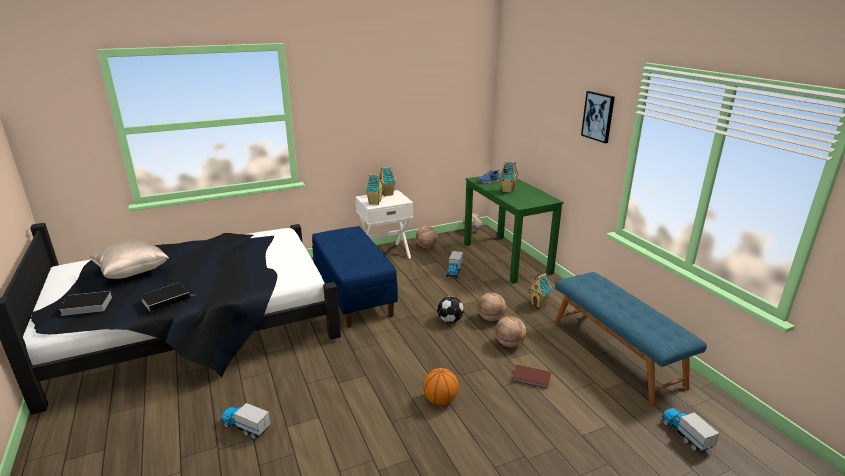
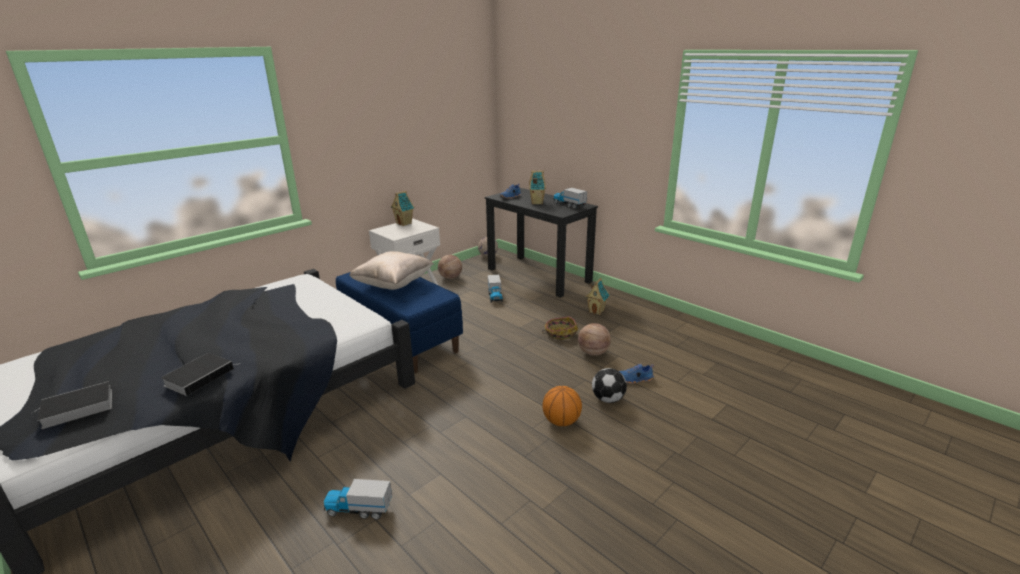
camera: 20 degrees left, 0 degrees up
beige pillow [90,238,169,279] -> beige pillow moved to [349,251,434,290]
toy house [365,174,384,205] -> none
football [437,296,464,323] -> football moved to [592,368,627,403]
green desk [464,173,564,284] -> black desk [485,188,598,298]
basketball [477,292,506,321] -> basket [541,316,578,340]
brown book [512,364,551,389] -> blue shoe [619,363,654,384]
blue bench [555,272,707,404] -> none
picture [581,91,615,143] -> none
toy truck [662,408,719,452] -> toy truck moved to [553,188,587,209]

